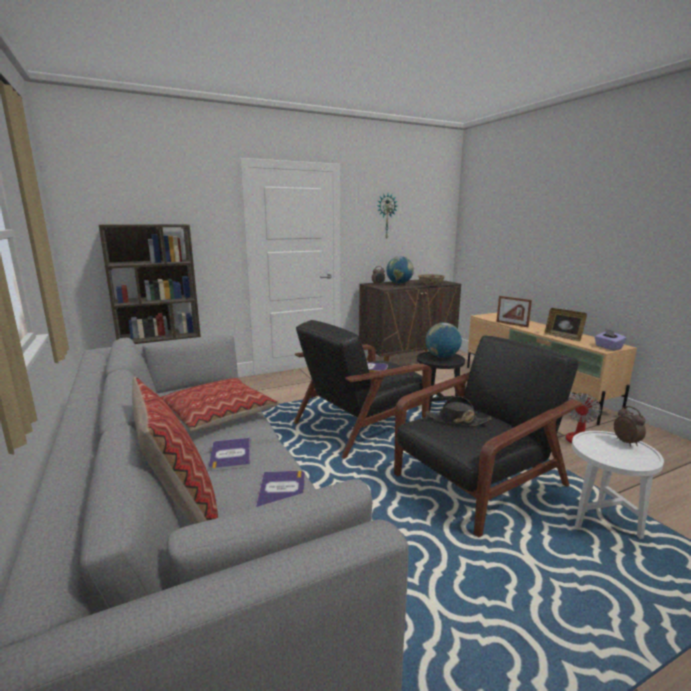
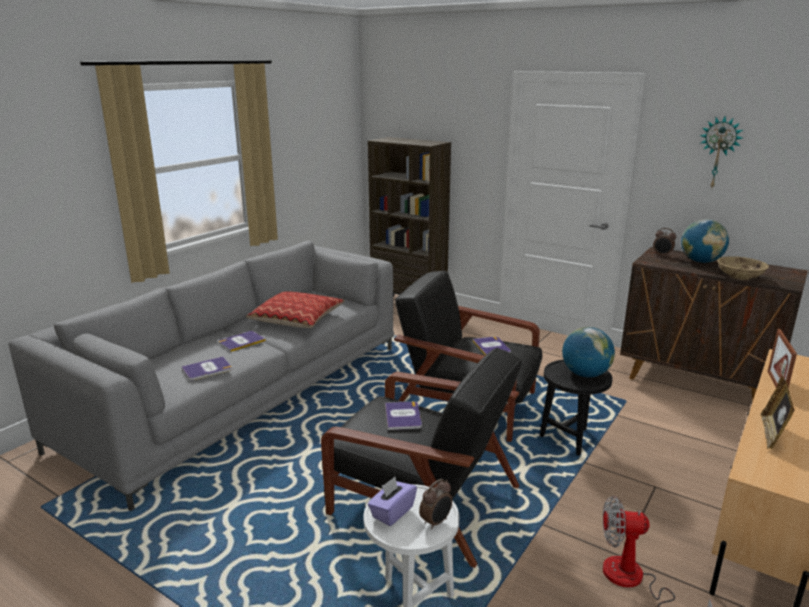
camera: 60 degrees right, 5 degrees up
pillow [132,377,218,524] -> none
black hat [425,396,491,426] -> book [385,401,422,430]
purple tissue box [595,329,627,350] -> purple tissue box moved to [368,477,417,526]

